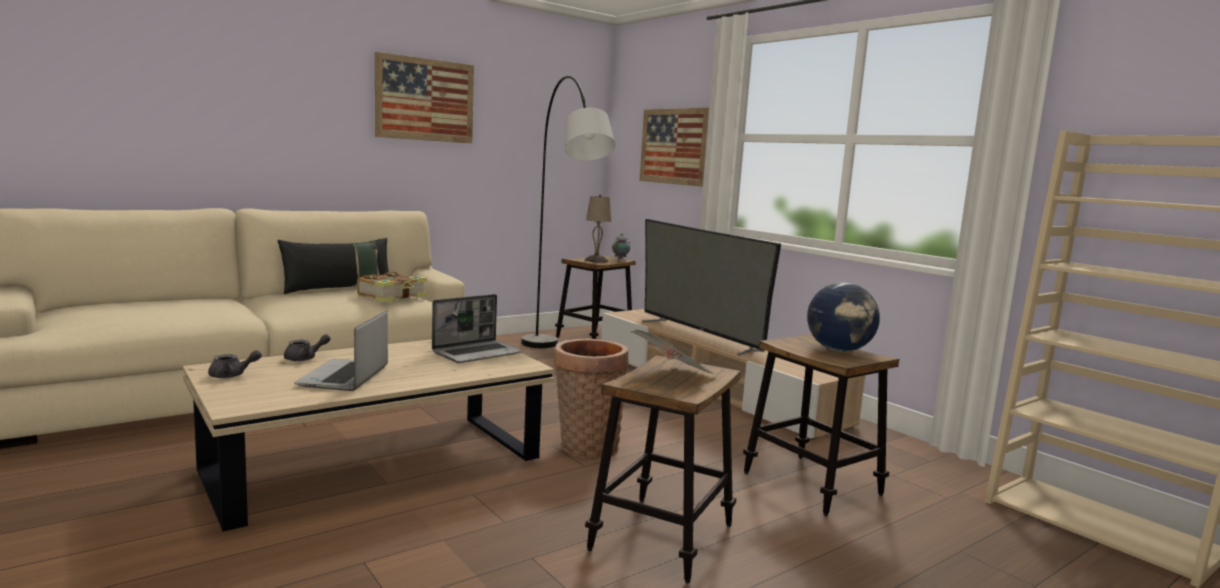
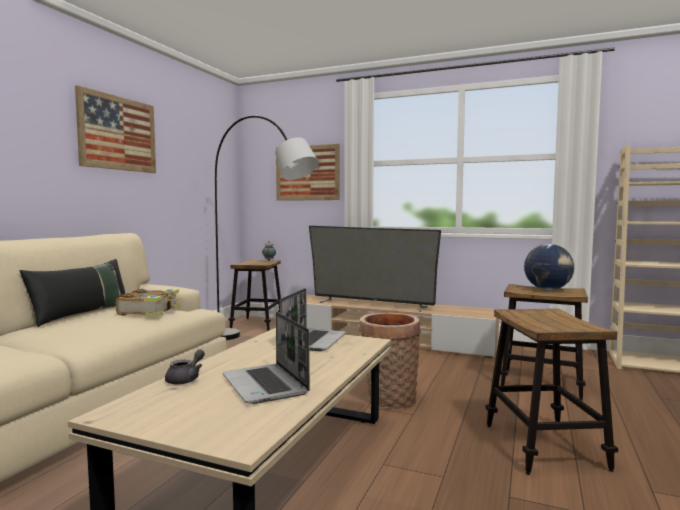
camera: 30 degrees left, 5 degrees down
grey teapot [208,350,262,378] -> none
beige table lamp [585,195,611,263] -> none
newspaper [630,329,716,374] -> none

